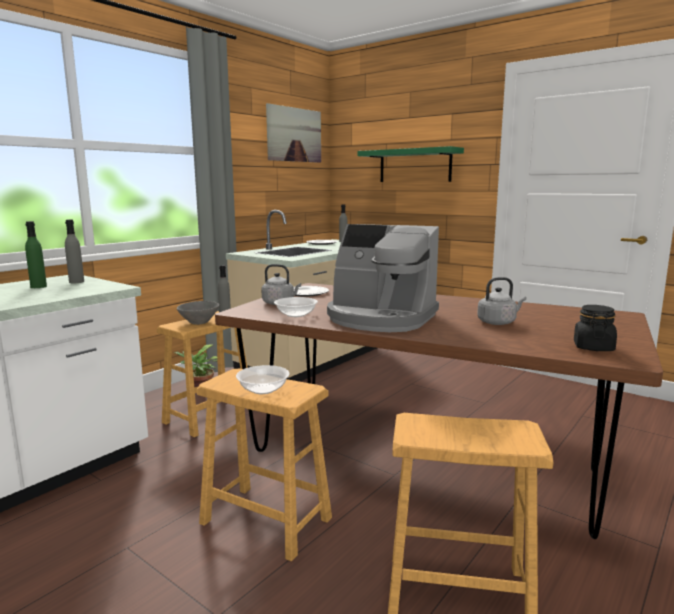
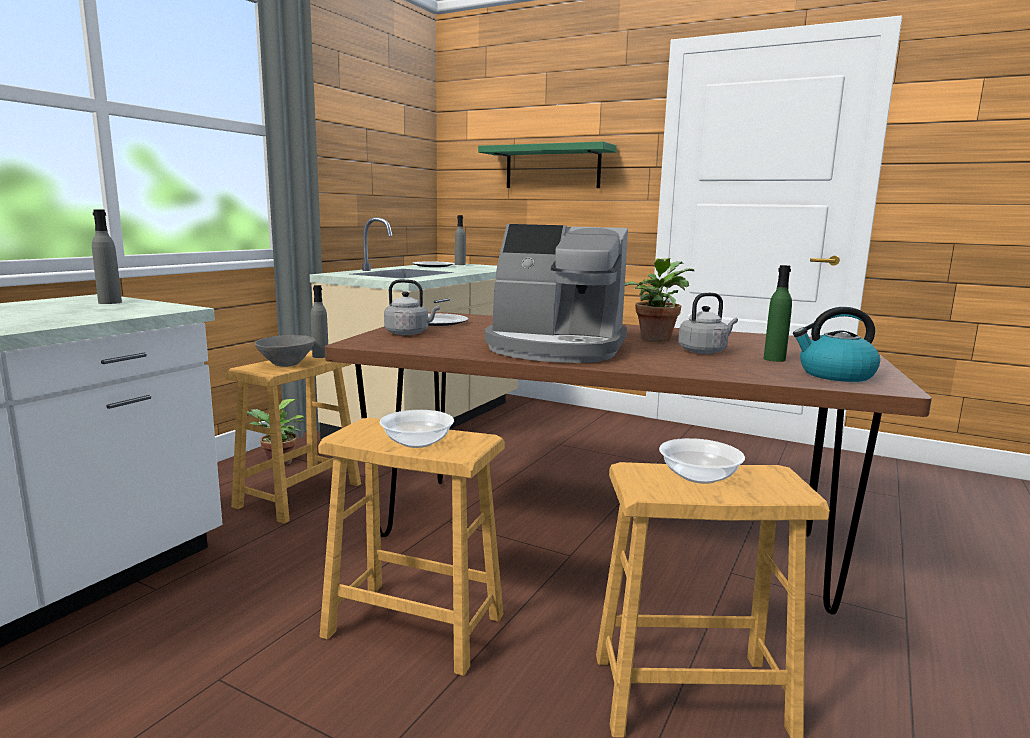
camera: 10 degrees left, 0 degrees up
green bottle [25,221,47,288] -> green bottle moved to [763,265,792,362]
picture [266,103,321,163] -> none
bowl [274,297,318,317] -> bowl moved to [659,438,745,484]
black jar [574,305,617,351] -> kettle [793,307,880,382]
none -> potted plant [625,258,694,341]

